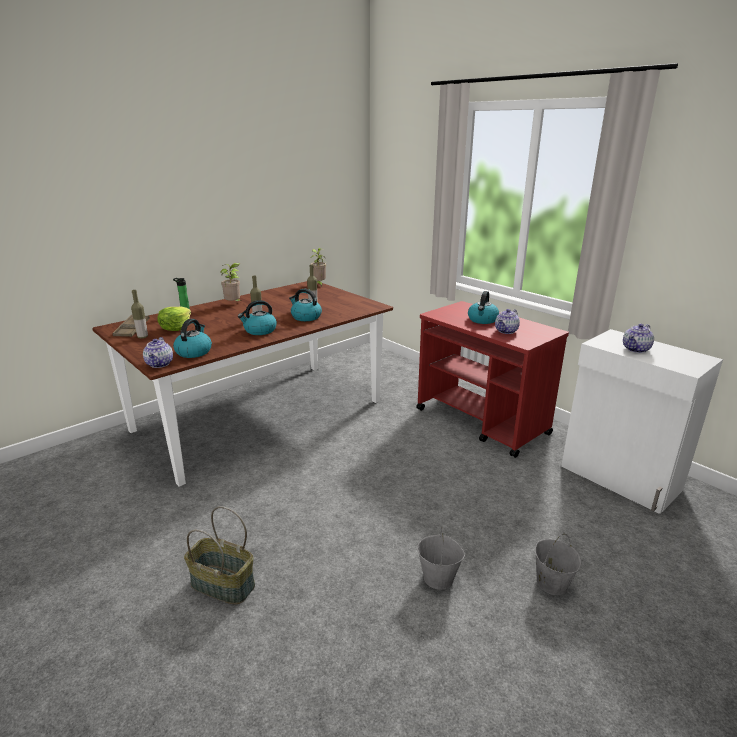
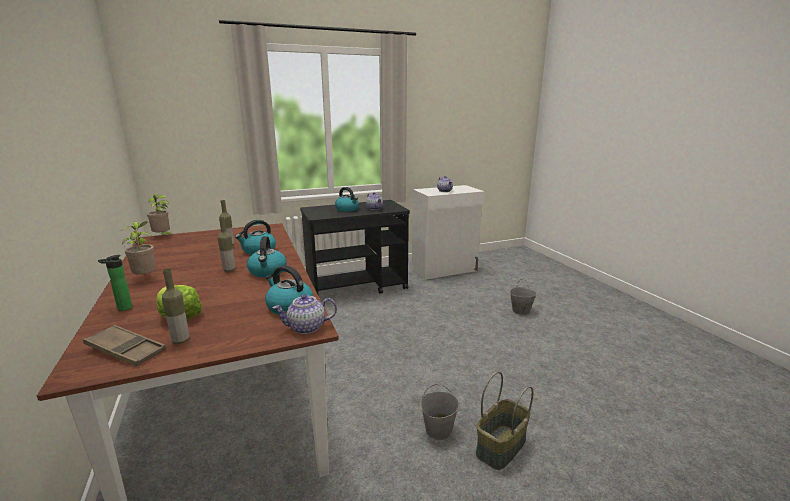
camera: 70 degrees left, 5 degrees down
teapot [143,337,173,368] -> teapot turned 150 degrees clockwise [273,294,337,334]
red cart [416,301,569,458] -> black cart [300,200,410,296]
grey bucket [417,527,465,590] -> grey bucket moved to [420,384,459,440]

